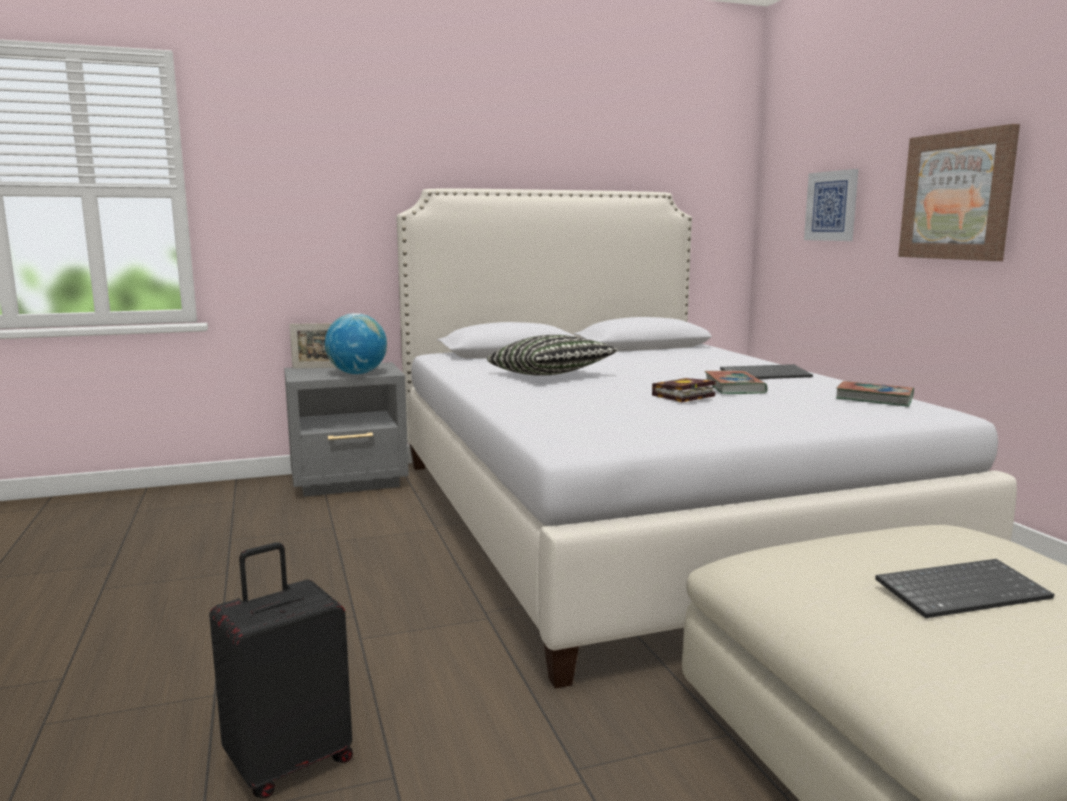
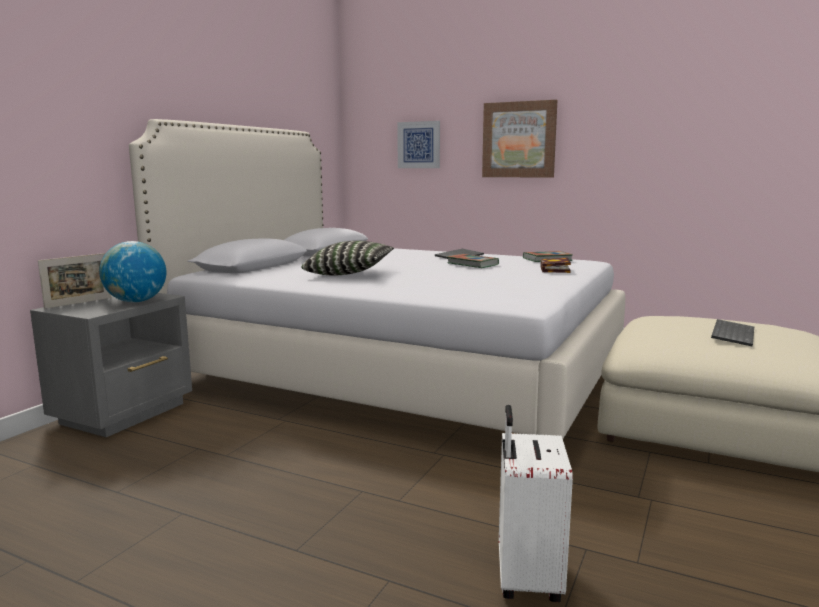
camera: 45 degrees left, 0 degrees up
black suitcase [209,542,353,798] -> white suitcase [499,405,573,602]
book [652,378,716,402] -> book moved to [541,257,571,273]

